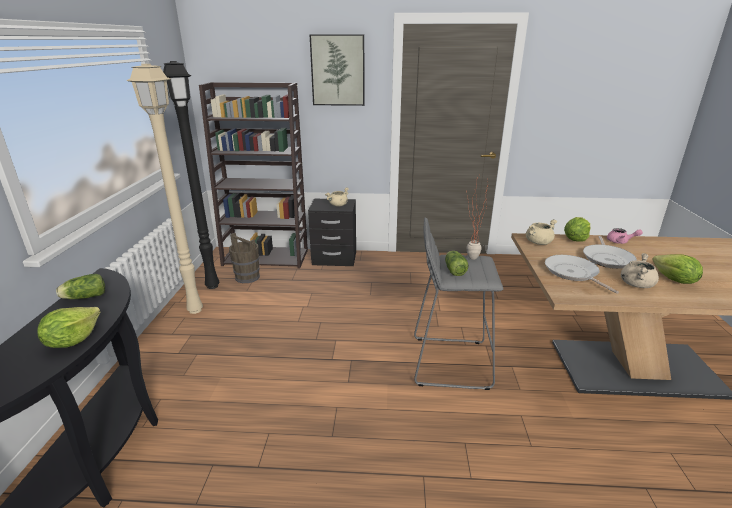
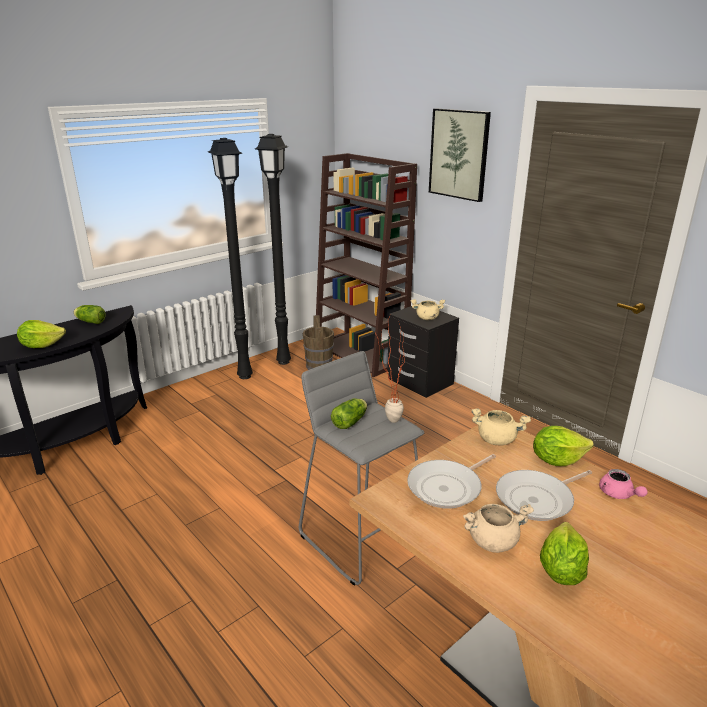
camera: 45 degrees right, 0 degrees up
beige floor lamp [126,64,203,314] -> black floor lamp [208,138,253,379]
frying pan [545,255,619,294] -> frying pan turned 150 degrees counterclockwise [407,454,496,509]

